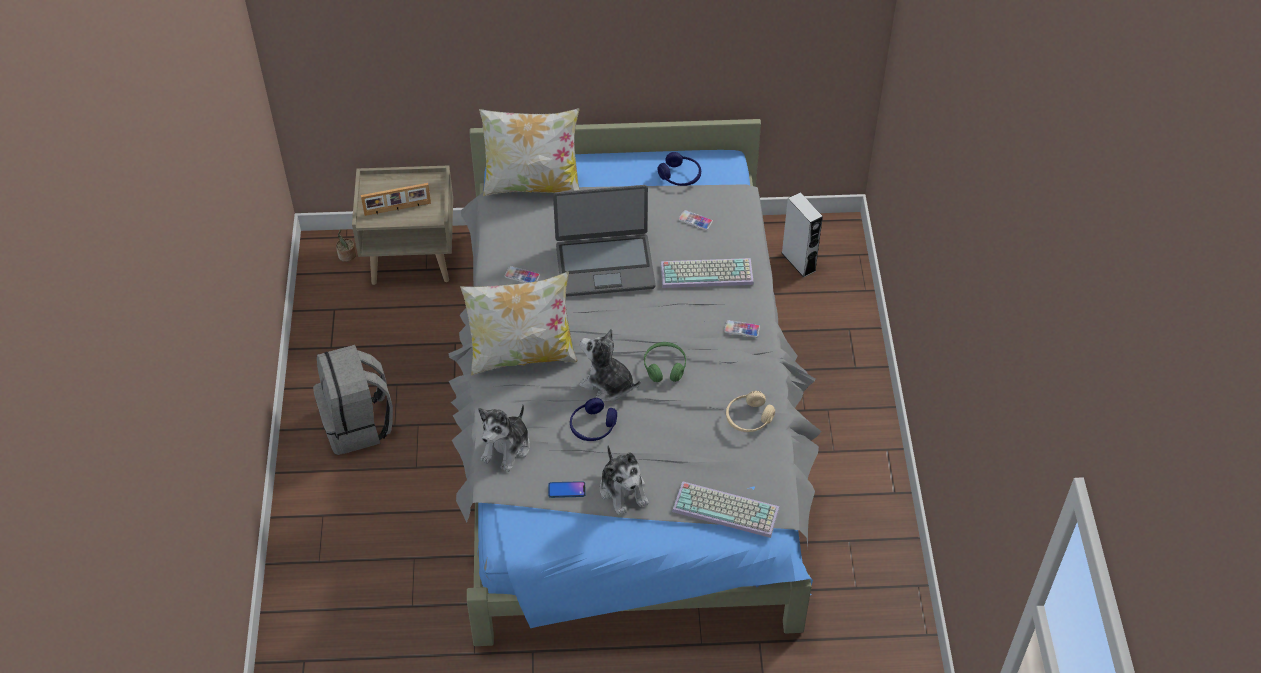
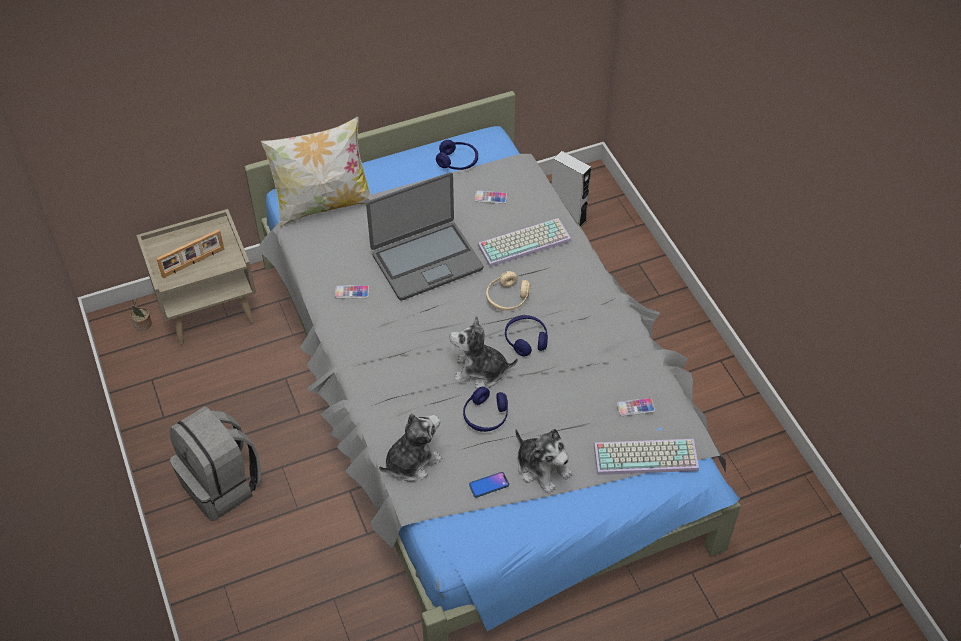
camera: 20 degrees left, 0 degrees up
pillow [460,271,577,376] -> none
plush toy [479,404,530,472] -> plush toy turned 135 degrees counterclockwise [379,413,442,482]
green headphones [644,342,686,382] -> blue headphones [505,315,548,357]
phone [724,320,760,338] -> phone moved to [617,398,655,416]
beige headphones [726,391,775,432] -> beige headphones moved to [486,271,530,311]

